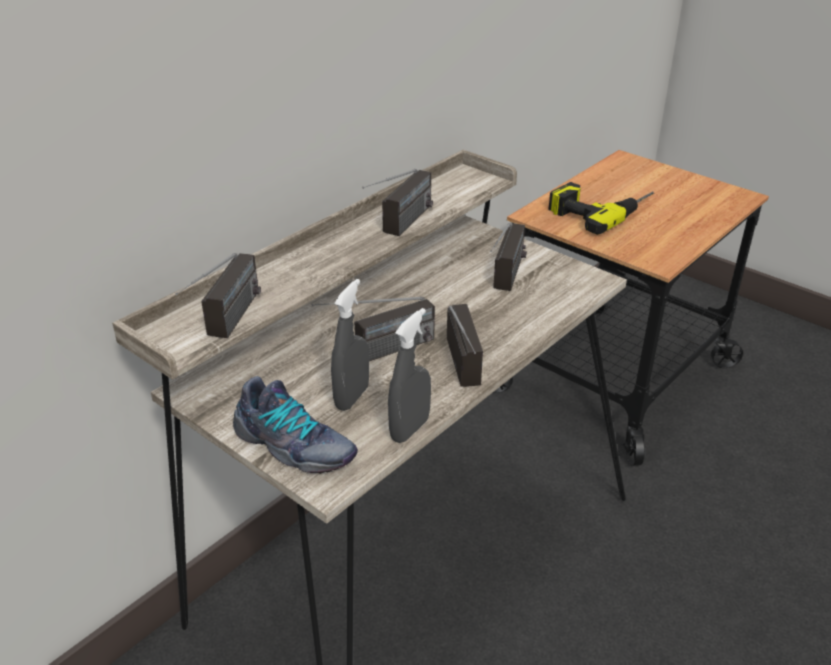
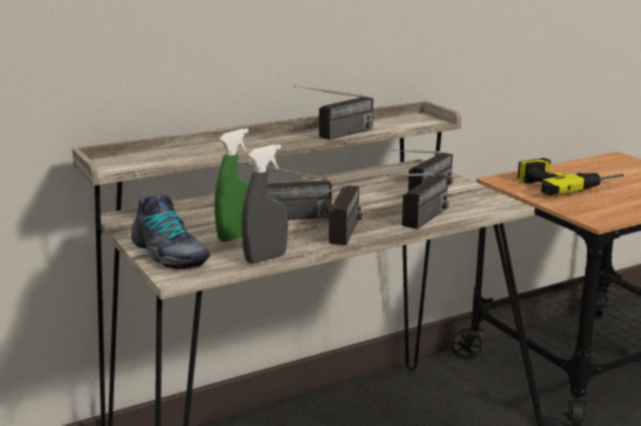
camera: 20 degrees right, 15 degrees down
radio [175,253,261,338] -> radio moved to [387,173,449,229]
grey spray bottle [331,279,369,411] -> green spray bottle [214,129,249,242]

